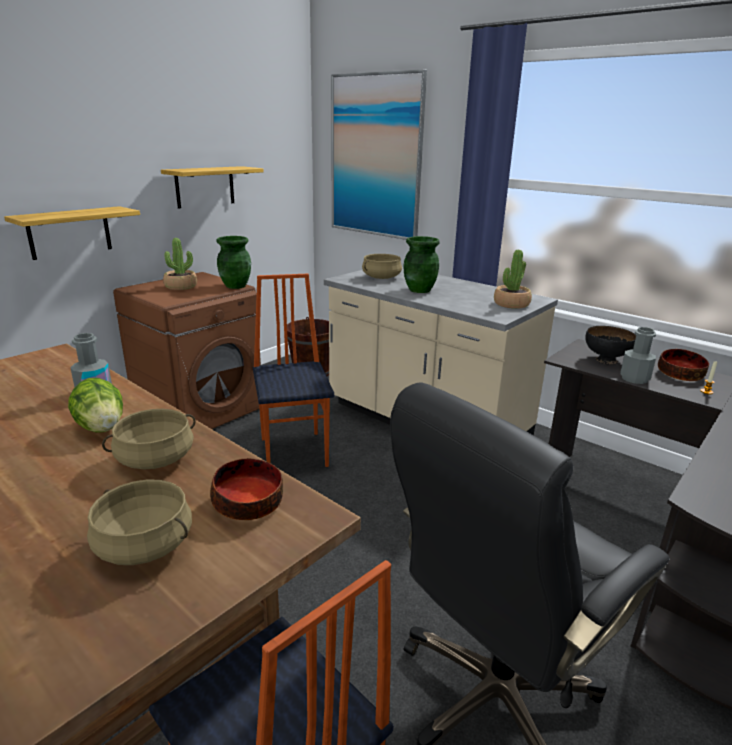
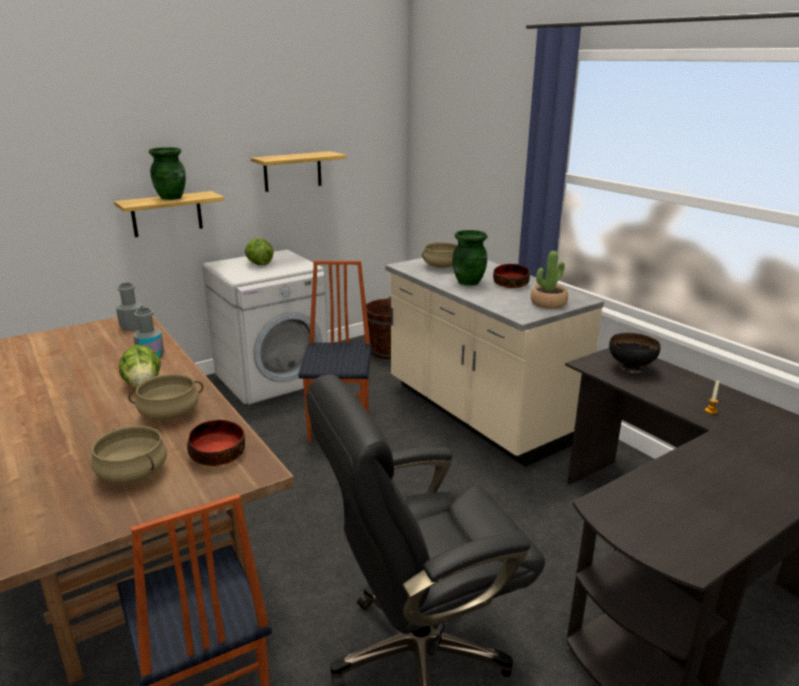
camera: 15 degrees right, 0 degrees up
brown washing machine [113,272,261,429] -> white washing machine [202,249,328,405]
potted plant [163,238,197,290] -> lettuce [245,238,273,265]
green vase [216,236,251,289] -> green vase moved to [149,147,186,200]
picture [331,69,427,240] -> none
grey bottle [620,327,656,384] -> grey bottle moved to [116,282,143,331]
bowl [658,349,709,381] -> bowl moved to [493,264,530,288]

